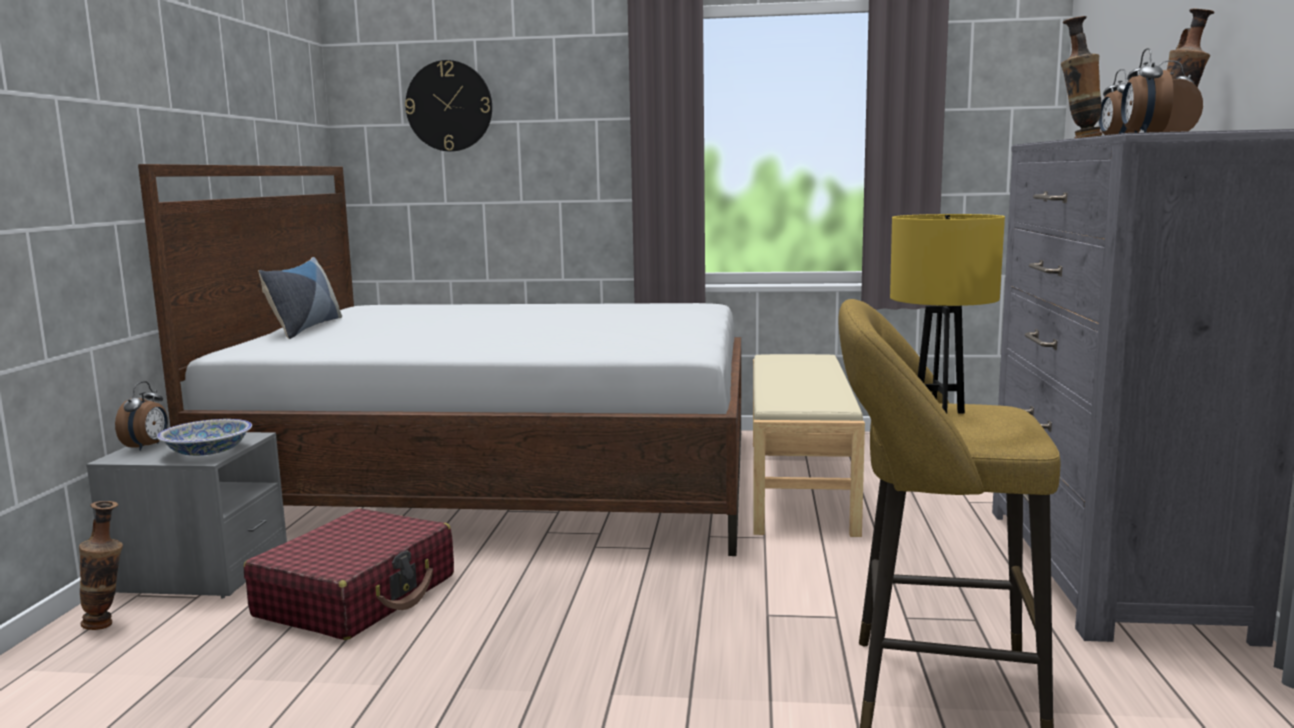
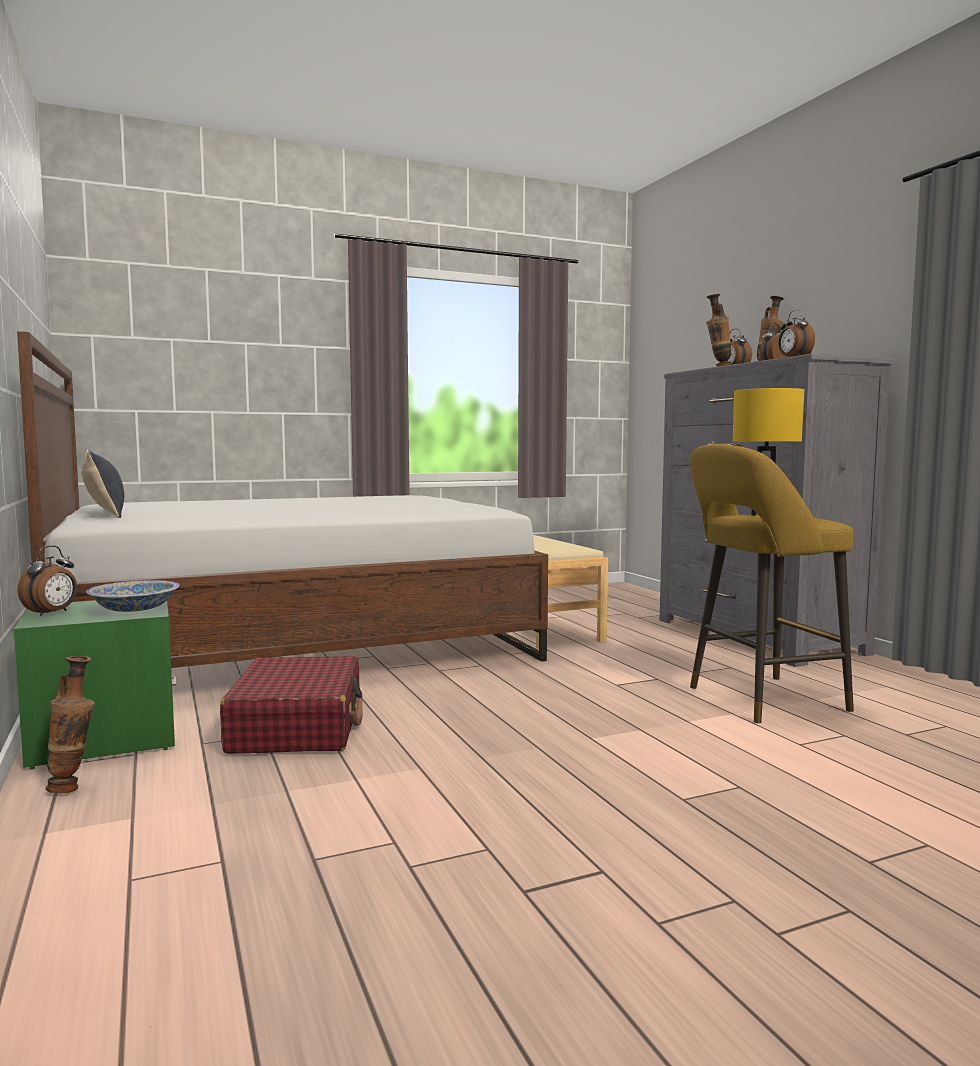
camera: 30 degrees left, 5 degrees down
grey nightstand [86,432,287,599] -> green nightstand [14,600,176,770]
alarm clock [115,381,168,451] -> alarm clock turned 45 degrees clockwise [18,546,77,616]
wall clock [405,60,492,151] -> none

